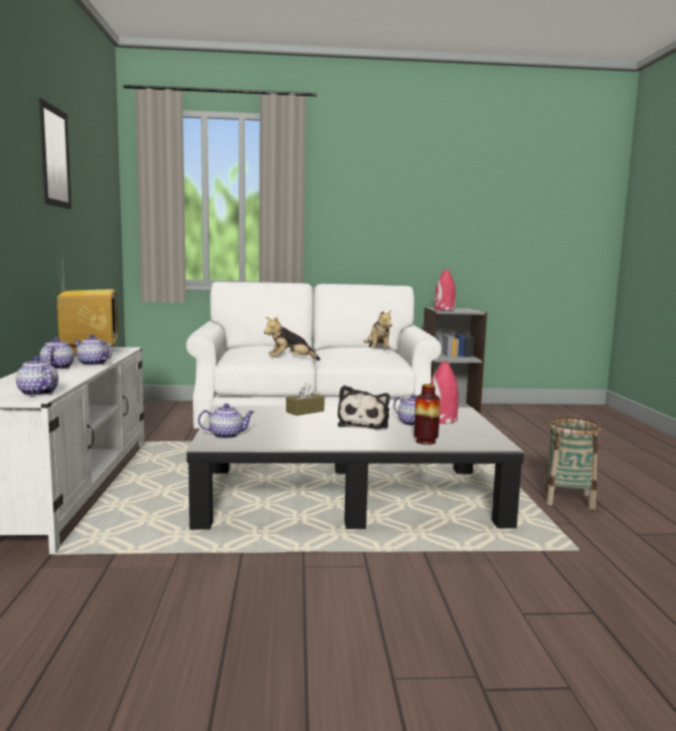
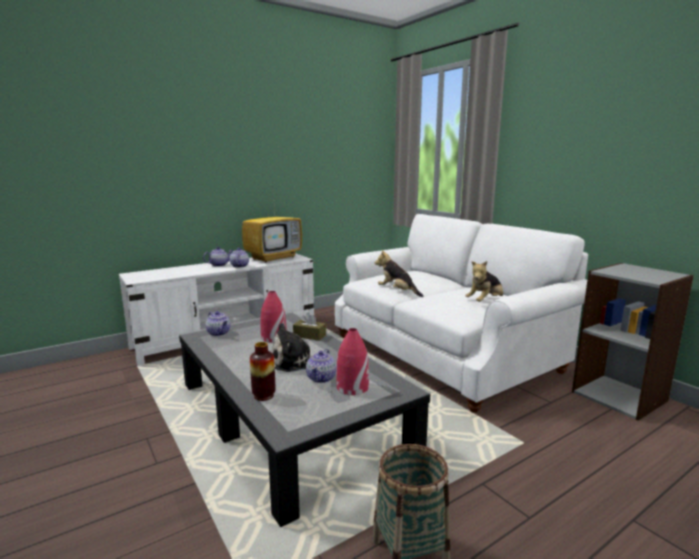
camera: 60 degrees right, 5 degrees up
teapot [16,356,59,396] -> none
picture [39,98,72,209] -> none
red vase [434,270,455,311] -> red vase moved to [261,291,287,343]

